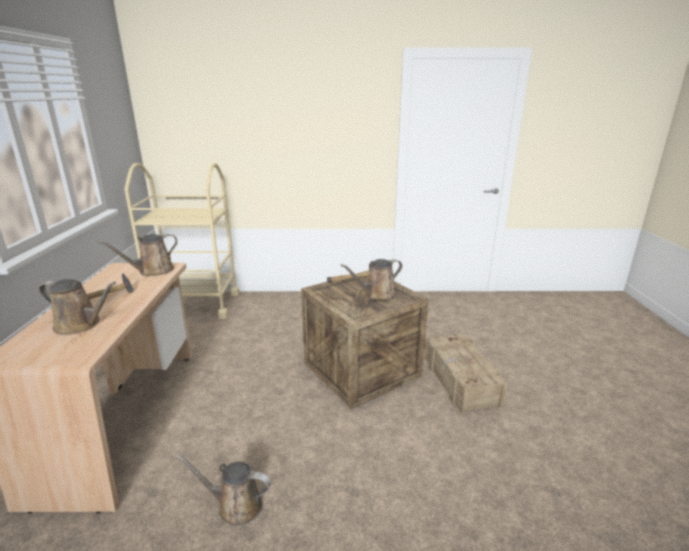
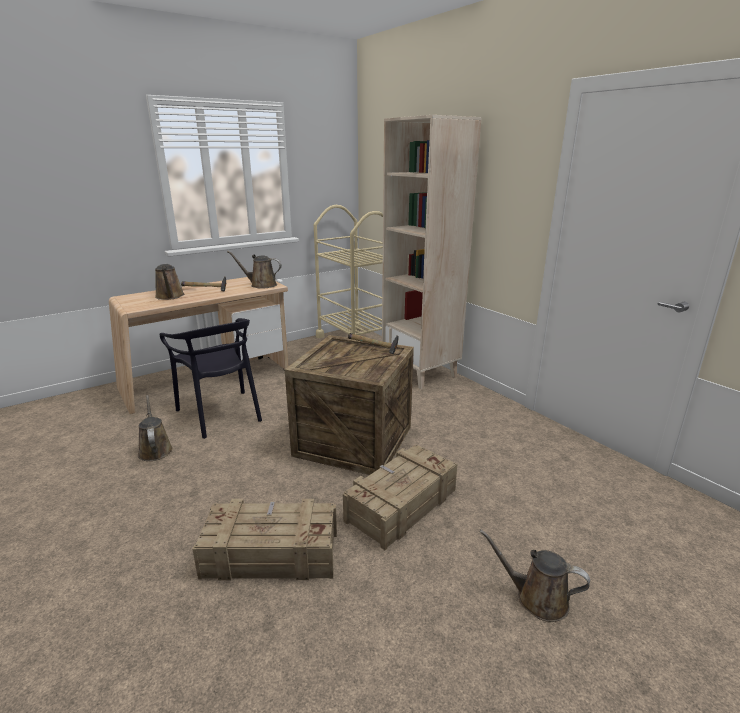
camera: 55 degrees right, 0 degrees up
brown watering can [341,259,402,300] -> brown watering can moved to [480,530,590,622]
none -> black chair [160,318,262,439]
none -> crate [192,499,337,580]
none -> beige bookcase [382,115,482,389]

